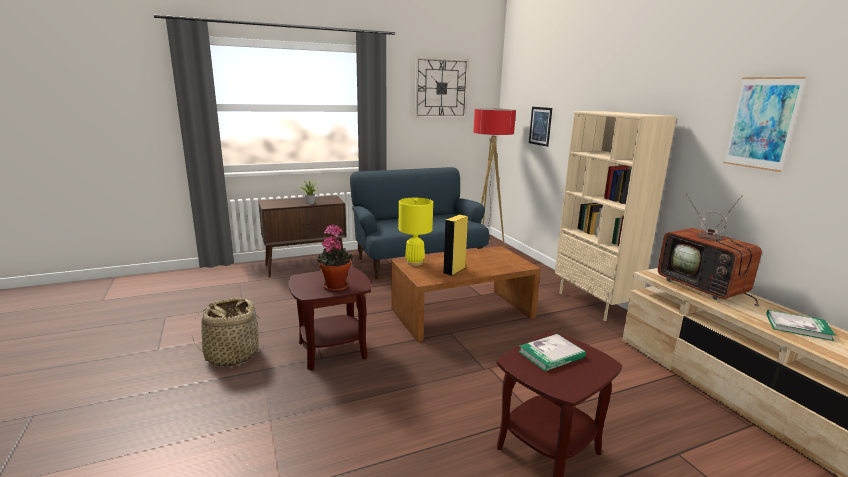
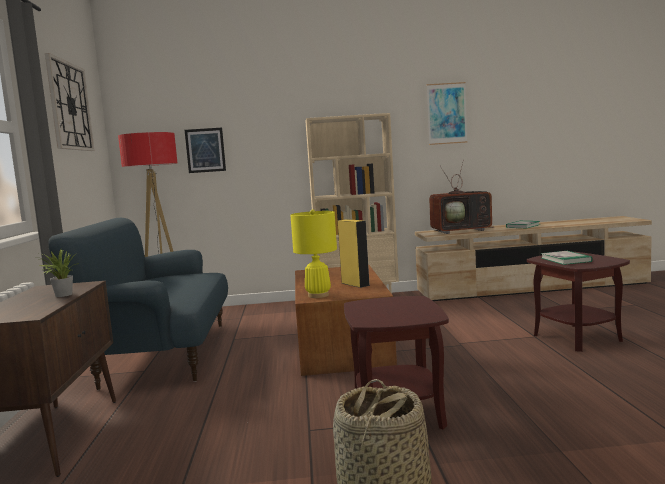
camera: 70 degrees left, 10 degrees down
potted plant [318,224,354,292] -> none

